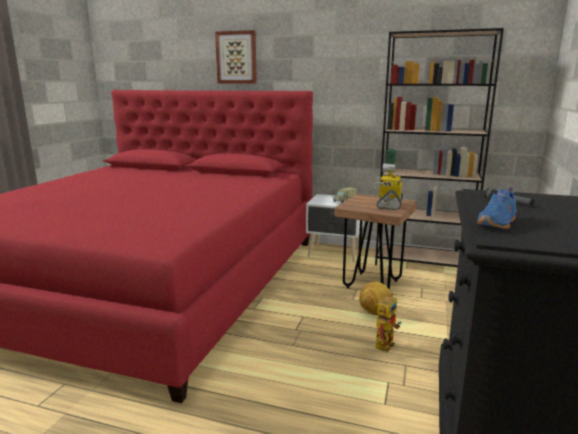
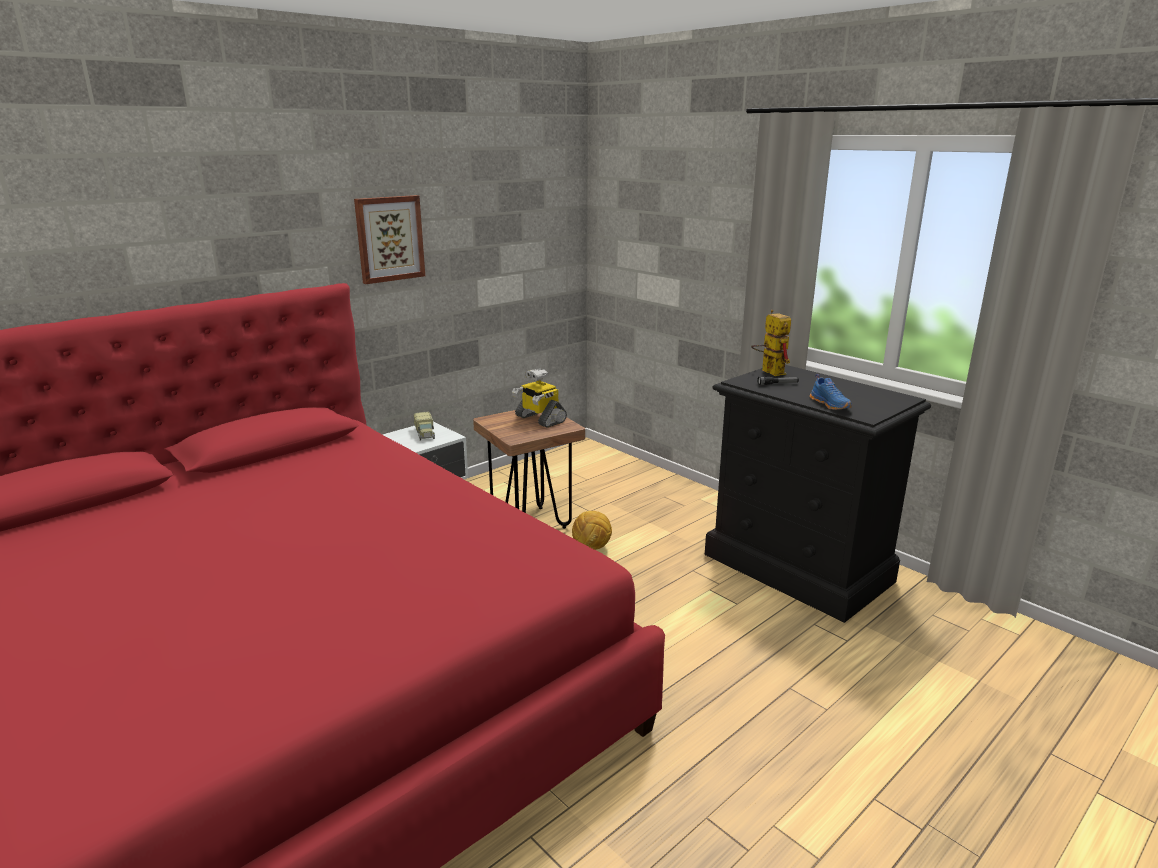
camera: 60 degrees left, 5 degrees up
picture [215,30,257,83] -> picture moved to [354,195,425,284]
beige bookcase [375,28,504,267] -> none
toy robot [376,293,401,353] -> toy robot moved to [751,310,791,376]

